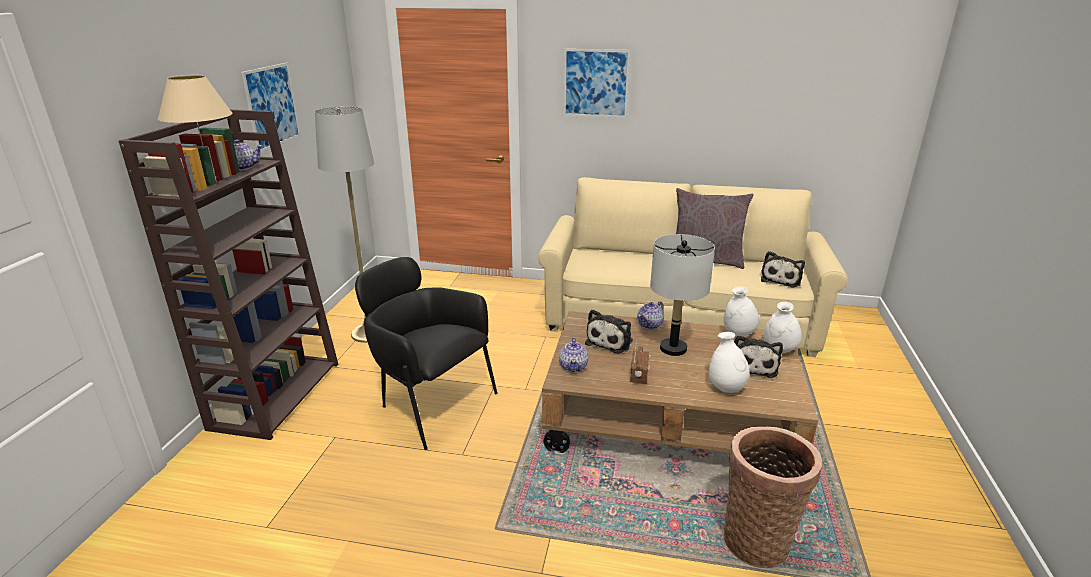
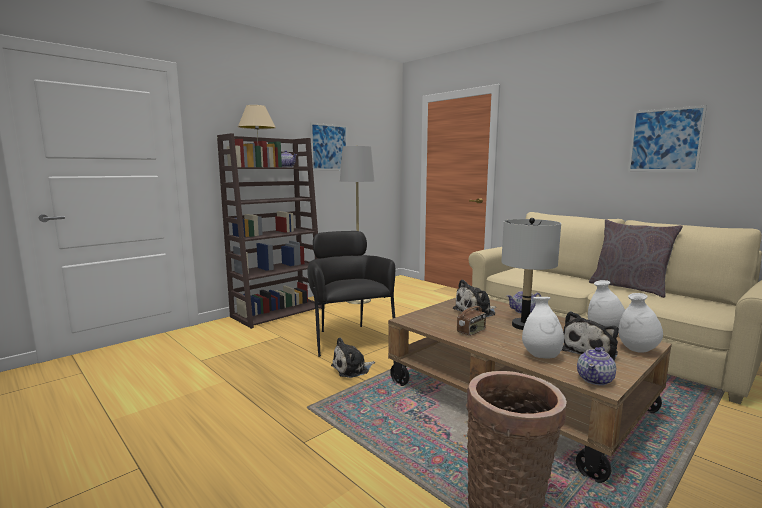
camera: 35 degrees right, 15 degrees down
teapot [559,338,589,372] -> teapot moved to [577,347,616,385]
picture [564,49,630,118] -> picture moved to [628,105,707,171]
plush toy [761,251,805,287] -> plush toy moved to [331,337,375,378]

